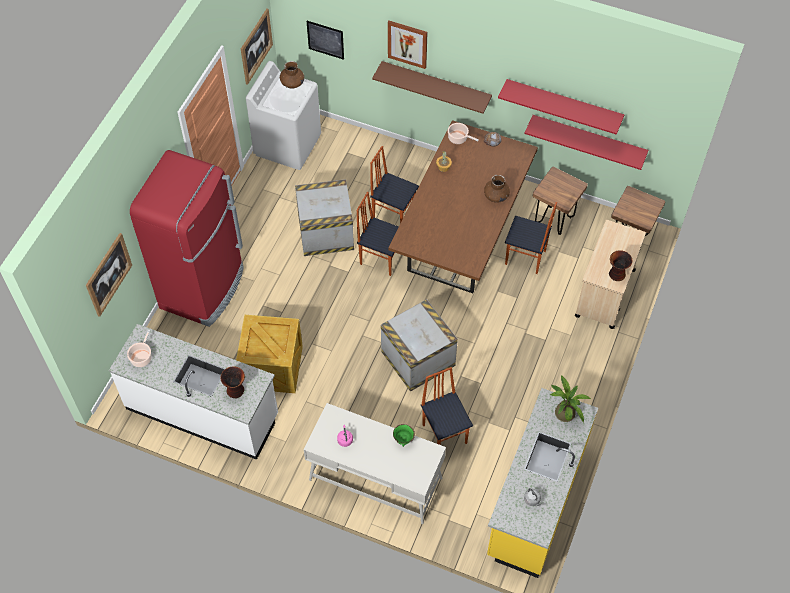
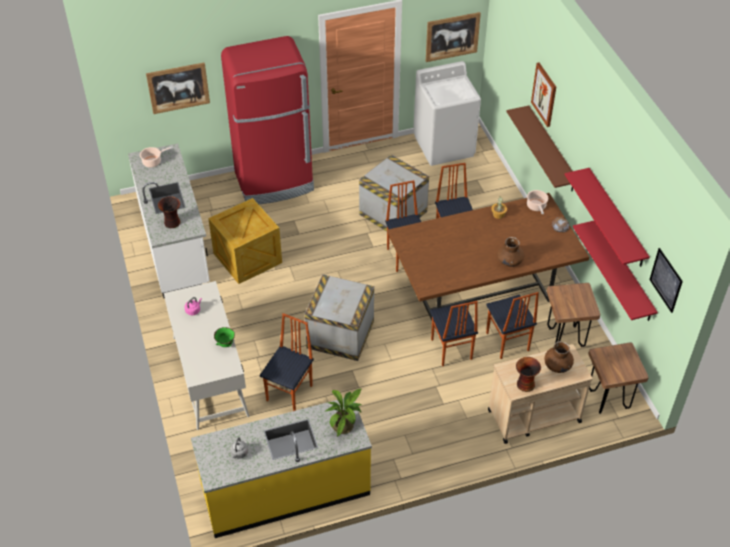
camera: 50 degrees right, 10 degrees down
brown vase [280,61,304,88] -> brown vase moved to [544,341,574,373]
picture [307,21,344,60] -> picture moved to [650,248,683,313]
none -> chair [430,301,478,366]

